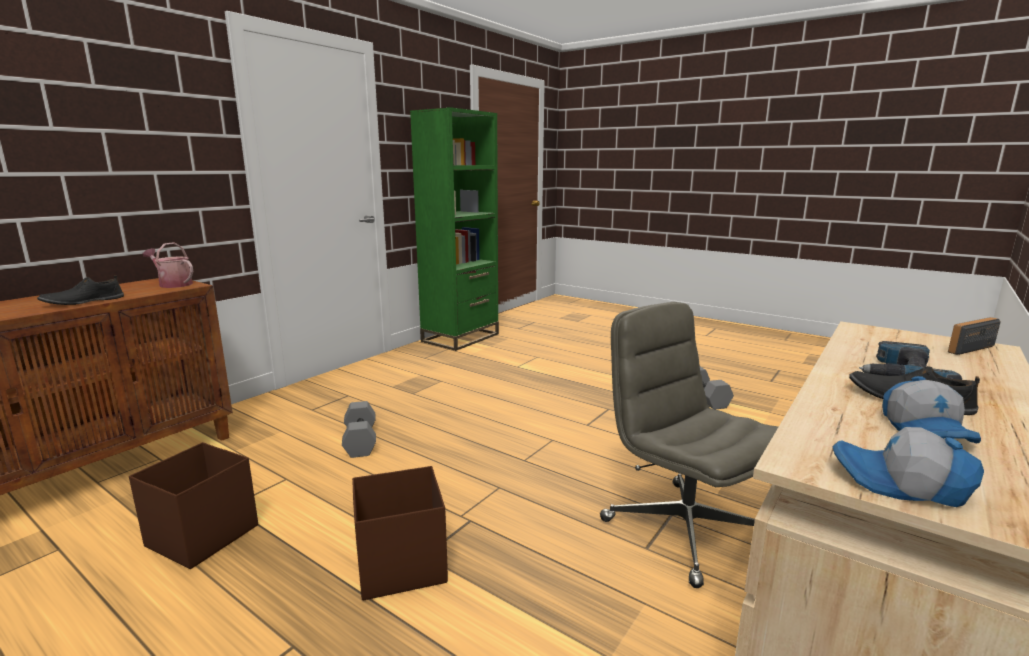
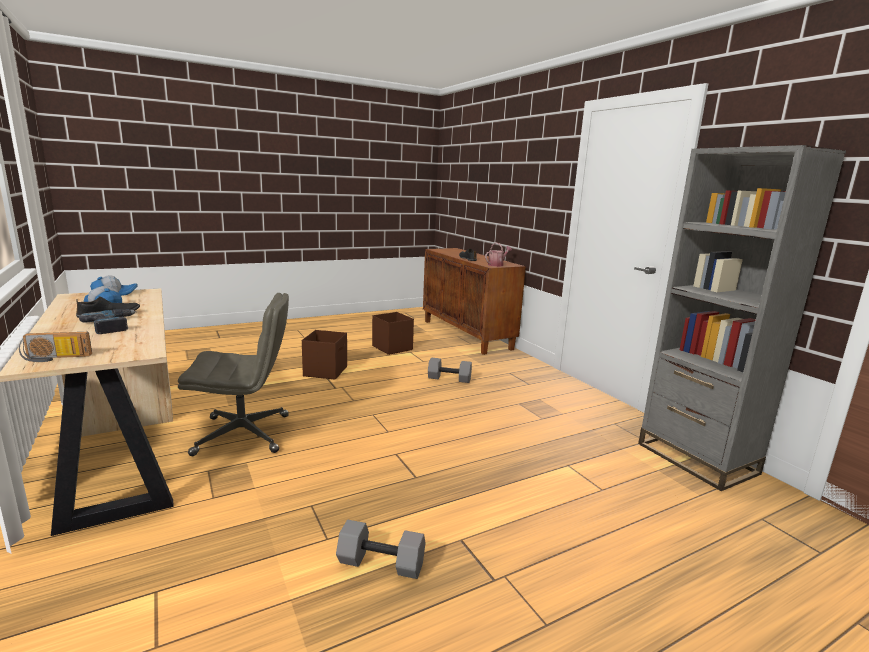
camera: 115 degrees right, 0 degrees up
green bookcase [410,107,499,351] -> grey bookcase [638,145,846,491]
radio [948,317,1001,355] -> radio turned 75 degrees clockwise [19,332,92,362]

